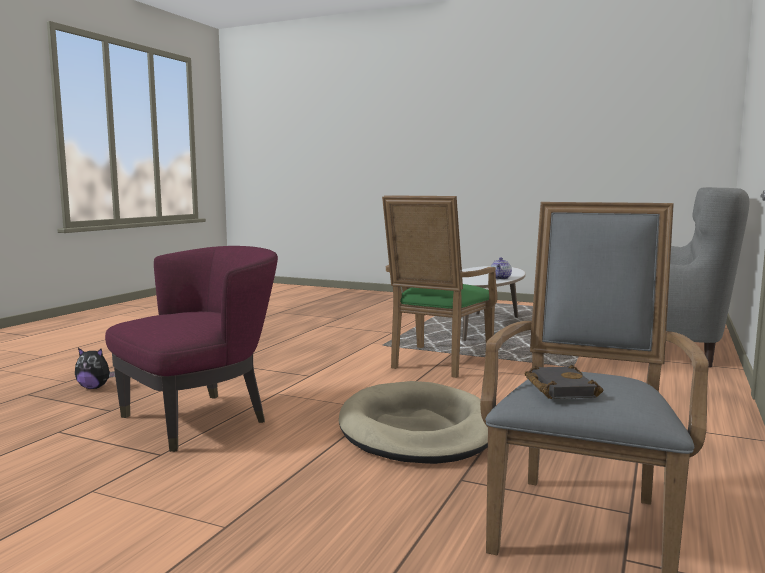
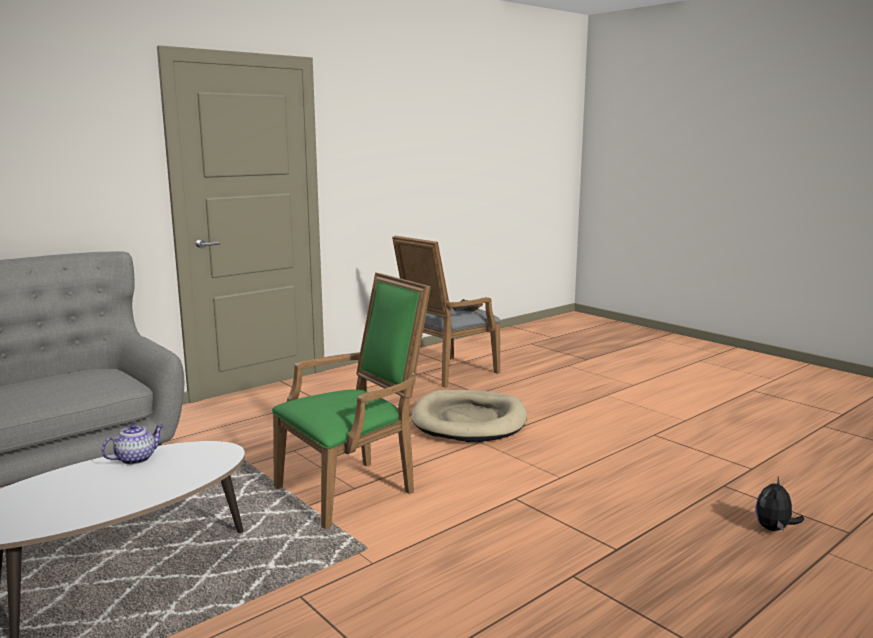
camera: 155 degrees left, 5 degrees up
plush toy [75,348,115,389] -> plush toy turned 90 degrees counterclockwise [756,477,804,531]
purple armchair [105,246,278,452] -> none

